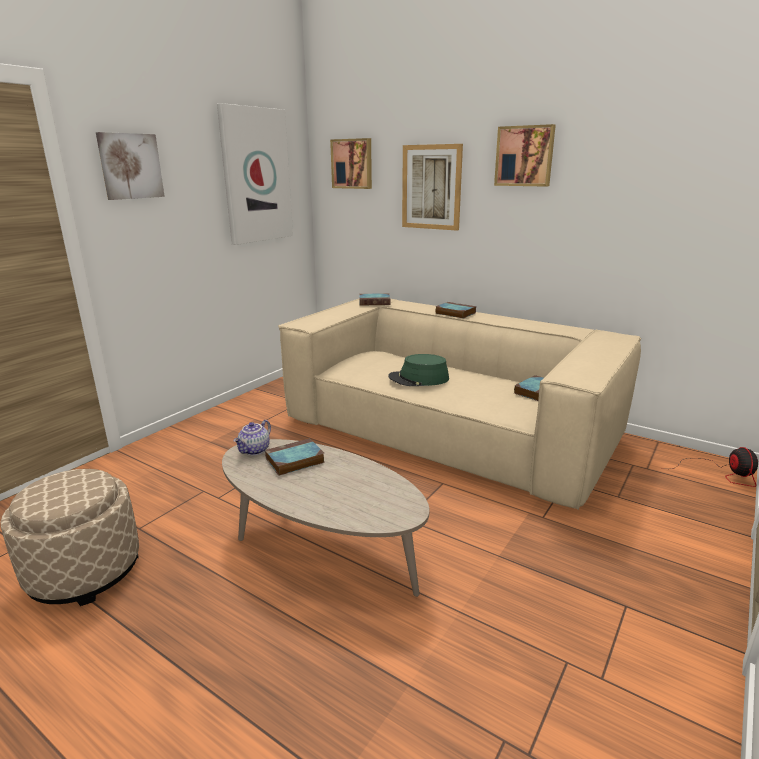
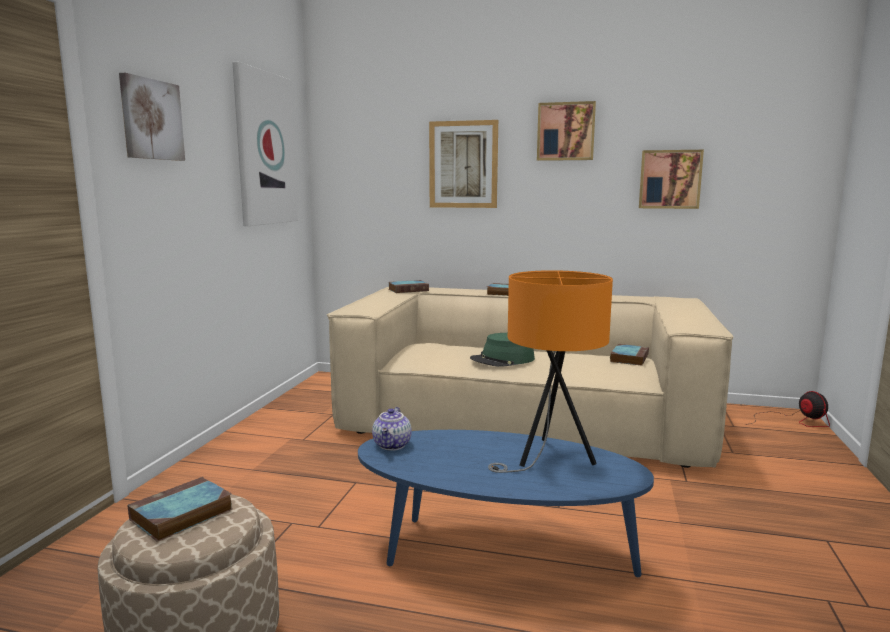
camera: 20 degrees left, 10 degrees down
beige coffee table [222,439,429,597] -> blue coffee table [358,430,654,577]
book [265,438,325,476] -> book moved to [128,477,233,542]
picture [330,138,372,189] -> picture moved to [639,150,704,209]
none -> orange table lamp [488,270,613,473]

